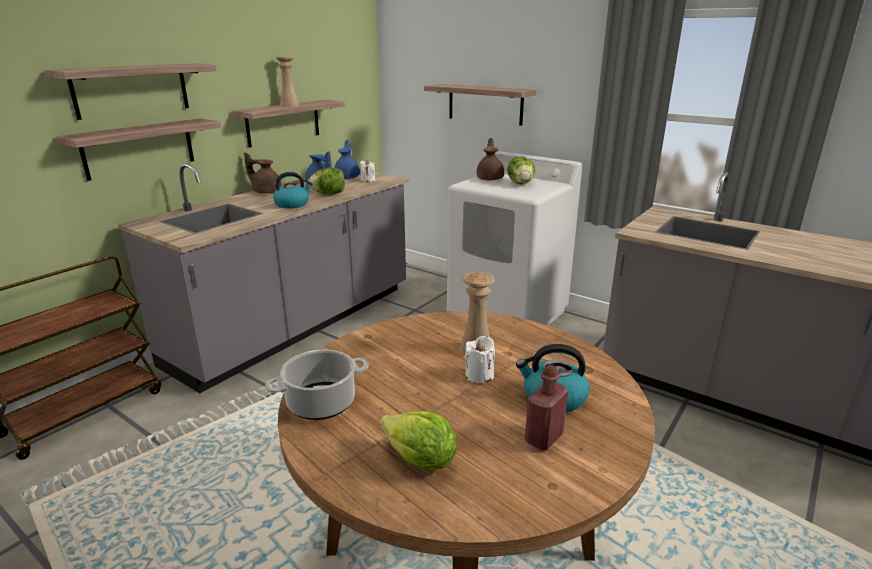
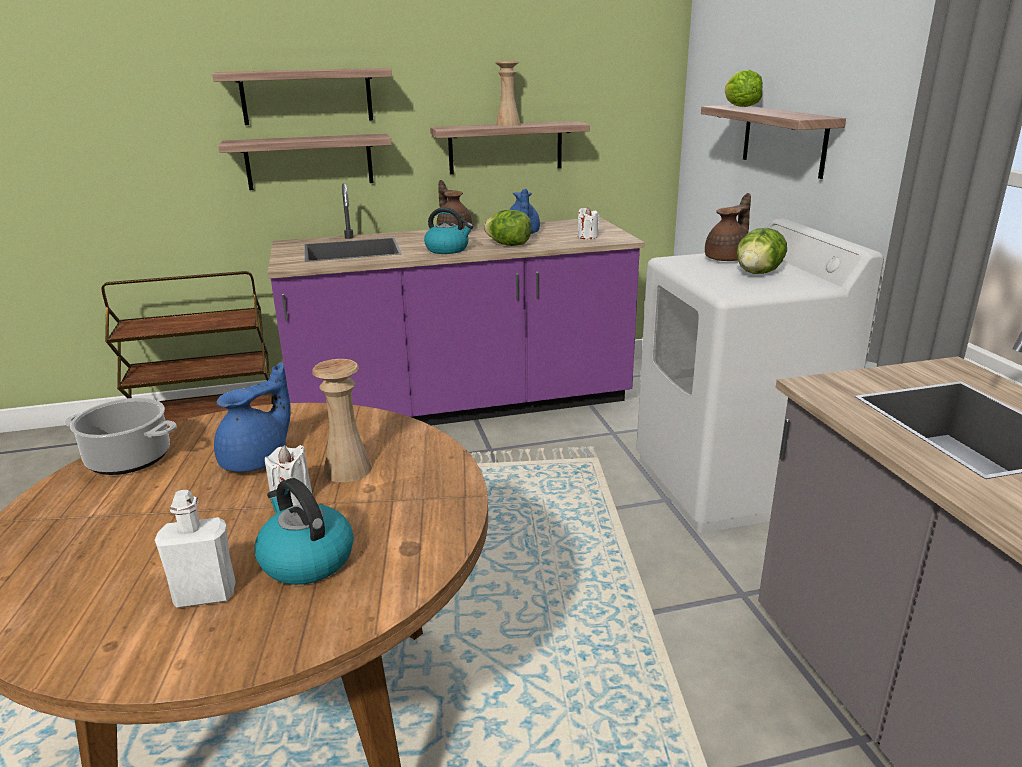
camera: 40 degrees right, 0 degrees up
grey counter [118,163,409,393] -> purple counter [267,183,645,426]
blue teapot [334,139,360,179] -> blue teapot moved to [214,362,291,472]
lettuce [380,411,457,470] -> lettuce moved to [725,70,763,107]
red bottle [525,365,568,451] -> white bottle [155,490,236,608]

